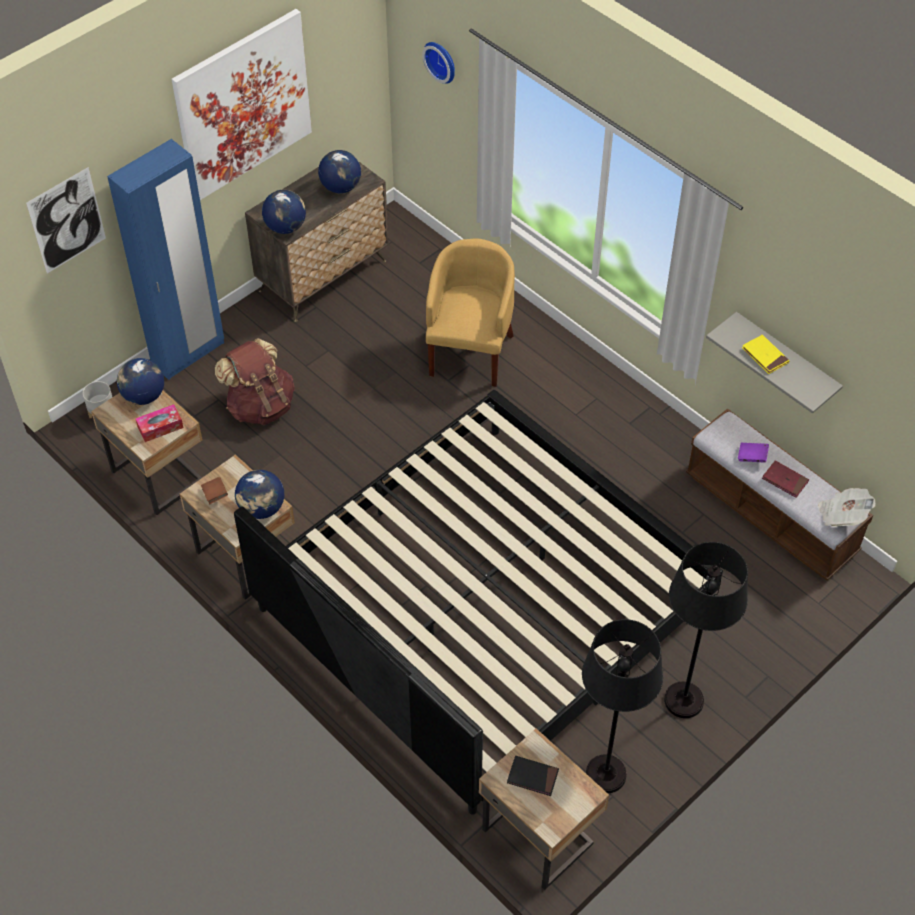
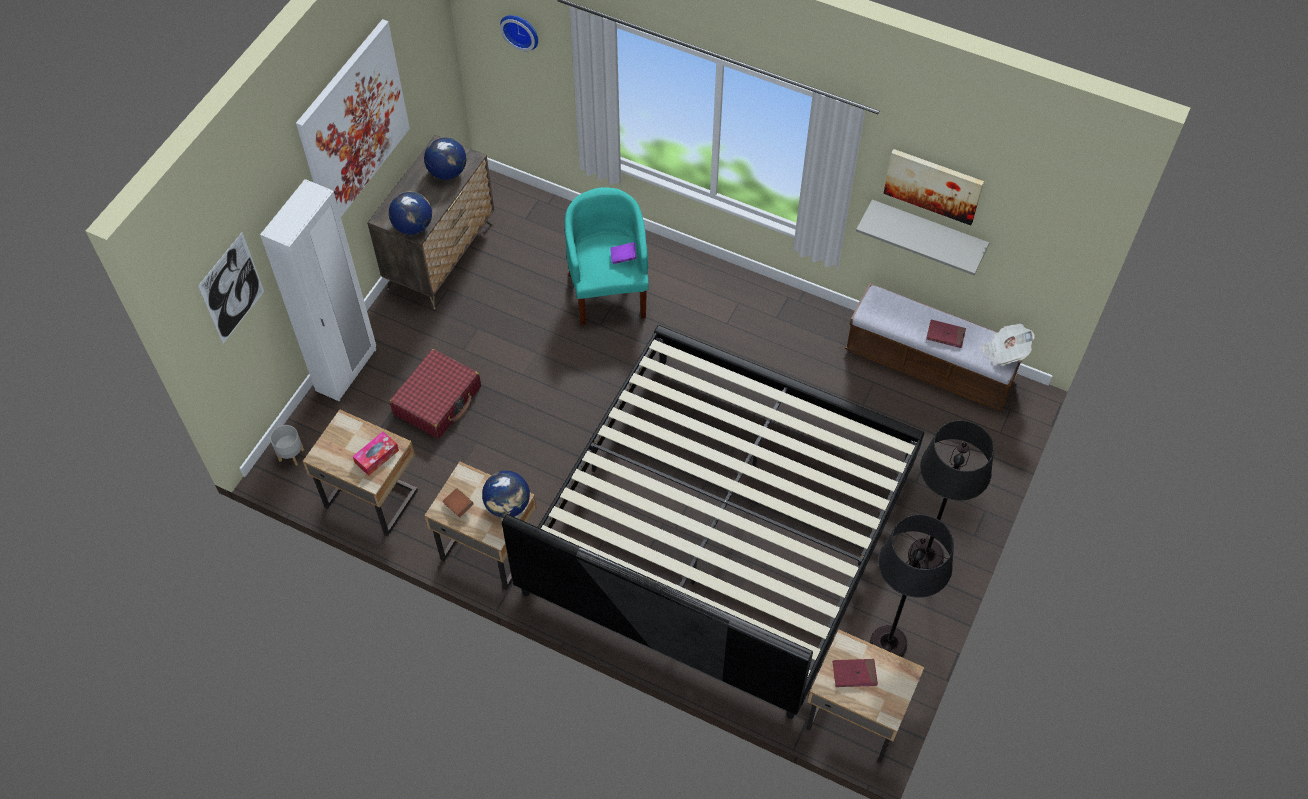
camera: 20 degrees left, 5 degrees up
blue wardrobe [107,139,224,380] -> white wardrobe [260,179,376,401]
globe [117,358,164,405] -> none
brown backpack [215,338,295,425] -> red suitcase [389,349,481,439]
yellow armchair [426,239,515,387] -> turquoise armchair [565,188,649,326]
black book [507,756,559,796] -> red book [833,659,878,687]
purple book [738,442,769,463] -> purple book moved to [610,242,637,264]
yellow book [742,335,790,374] -> none
none -> picture [883,149,984,225]

